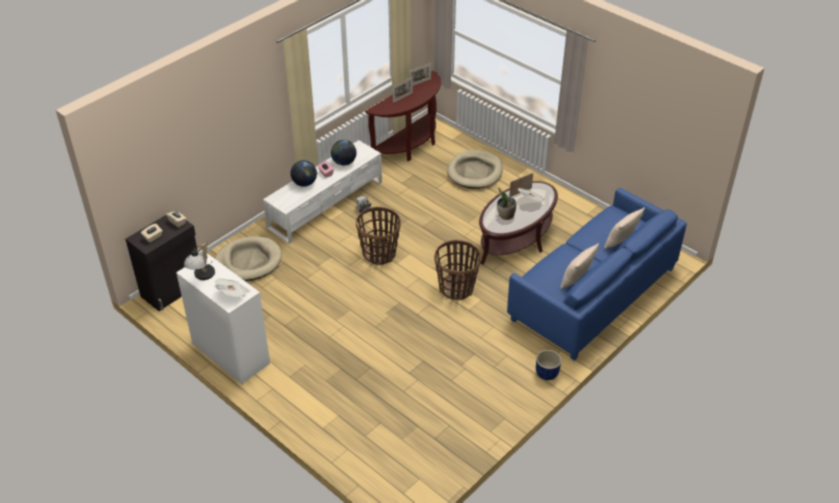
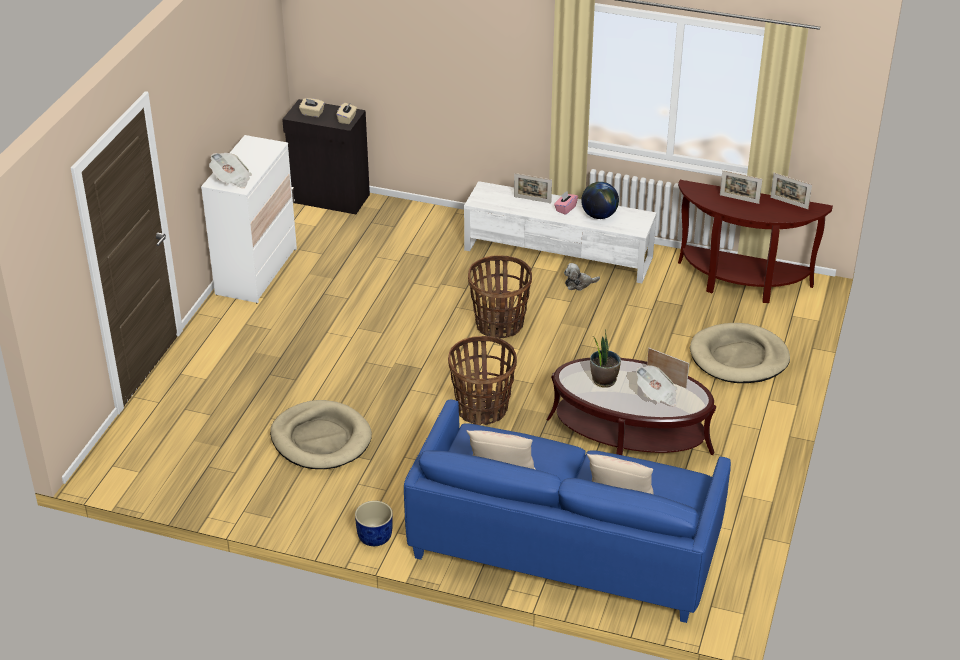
camera: 65 degrees right, 5 degrees down
table lamp [184,241,215,280] -> none
beige dog bed [215,236,282,281] -> beige dog bed moved to [270,400,372,469]
globe [290,160,317,187] -> picture frame [514,173,552,203]

